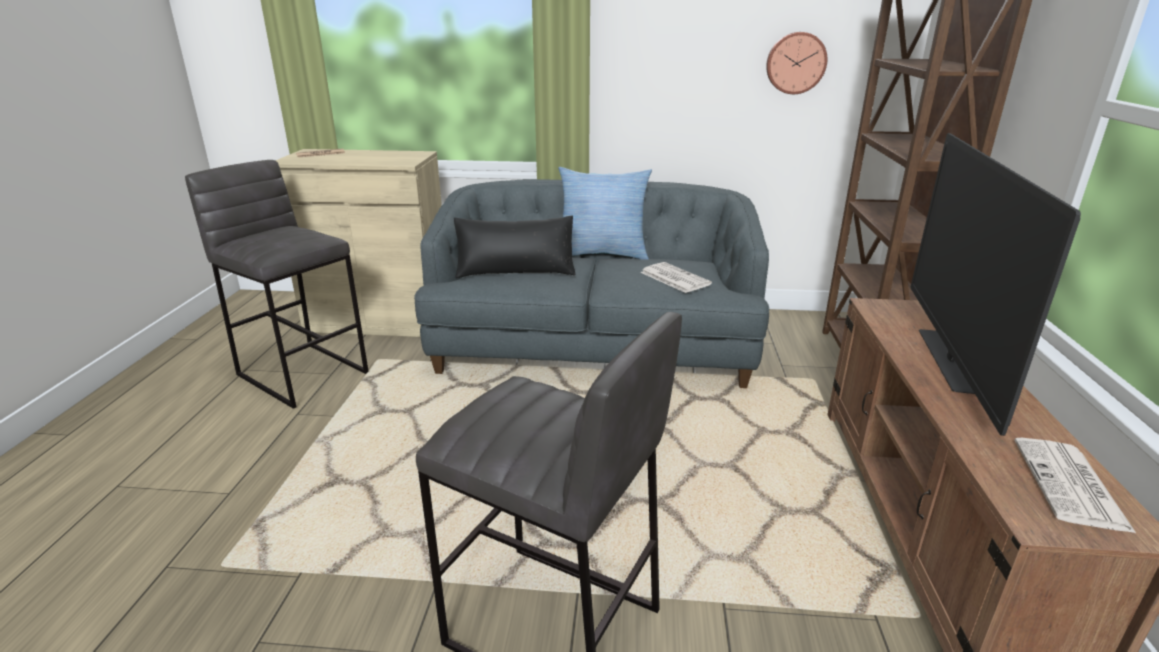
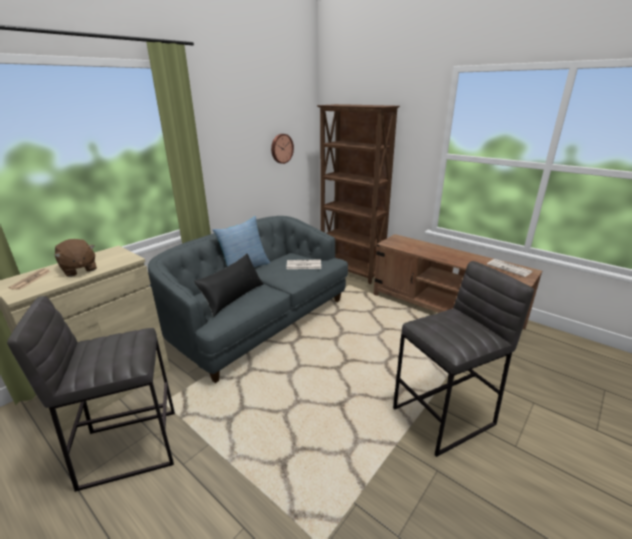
camera: 55 degrees left, 0 degrees up
television [911,133,1081,436] -> none
none -> brown plush toy [54,239,97,277]

